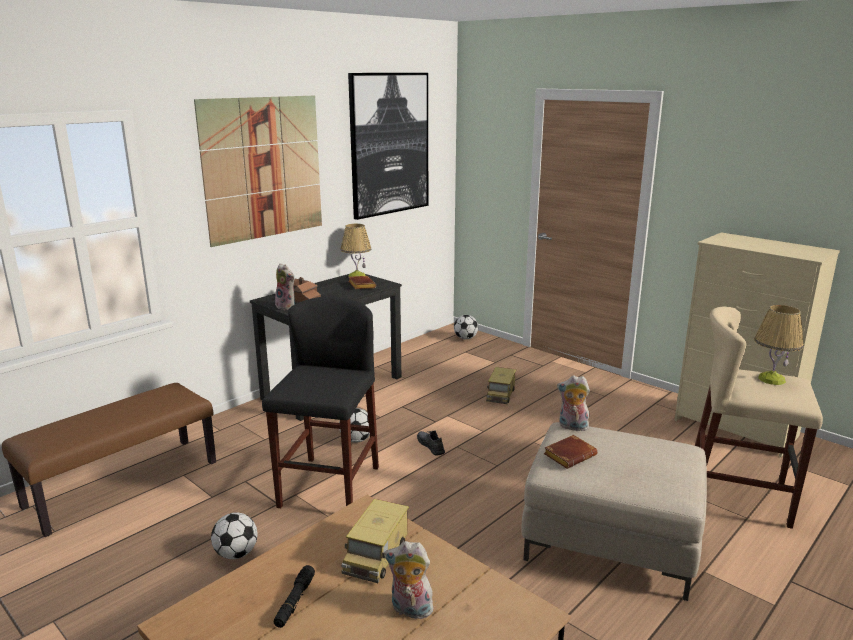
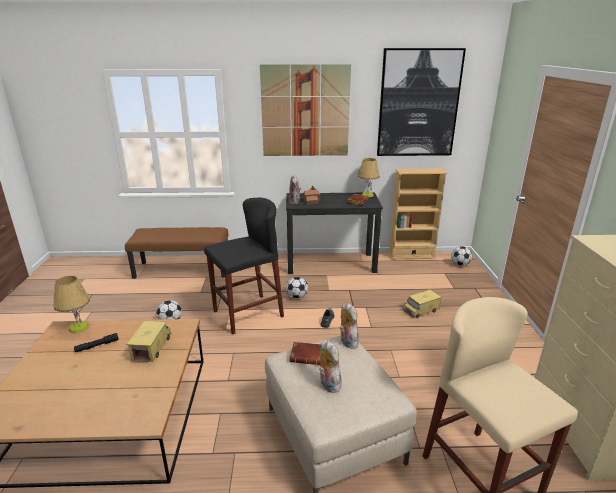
camera: 45 degrees right, 5 degrees up
toy truck [341,499,409,583] -> toy truck turned 120 degrees clockwise [127,321,171,362]
plush toy [384,541,433,622] -> plush toy moved to [319,341,342,393]
table lamp [754,305,804,385] -> table lamp moved to [53,276,90,333]
none -> beige bookcase [389,169,447,259]

